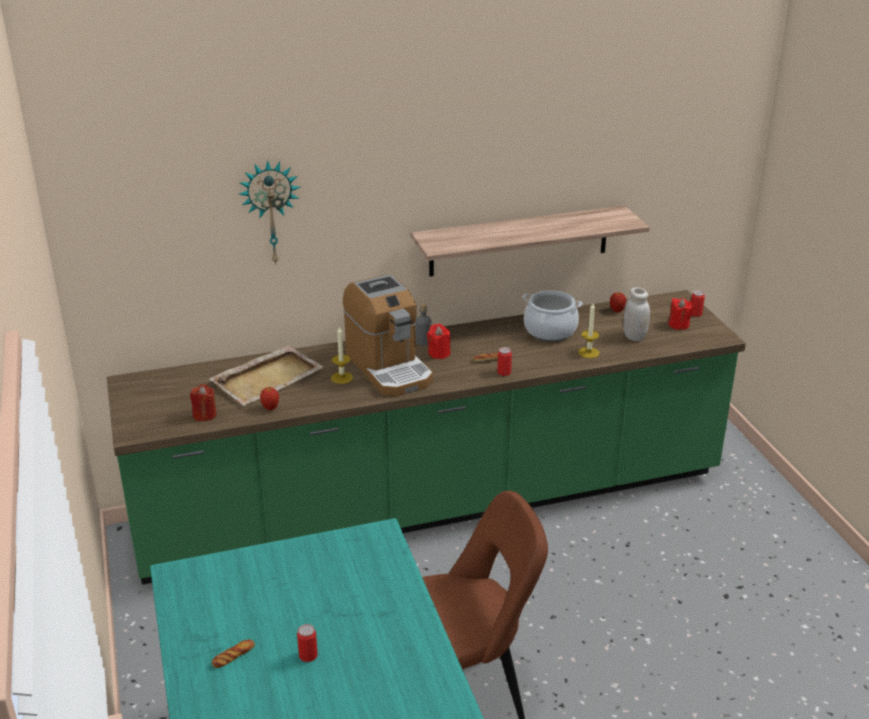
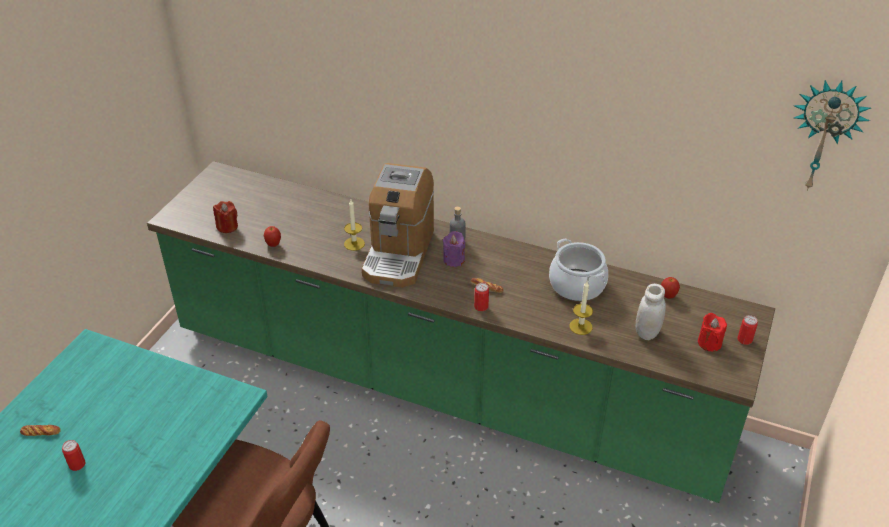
camera: 40 degrees right, 10 degrees up
beige tray [209,345,324,406] -> none
wall clock [239,160,301,265] -> wall clock moved to [794,80,871,191]
shelf [411,206,650,277] -> none
red candle [427,324,450,359] -> purple candle [443,231,465,267]

